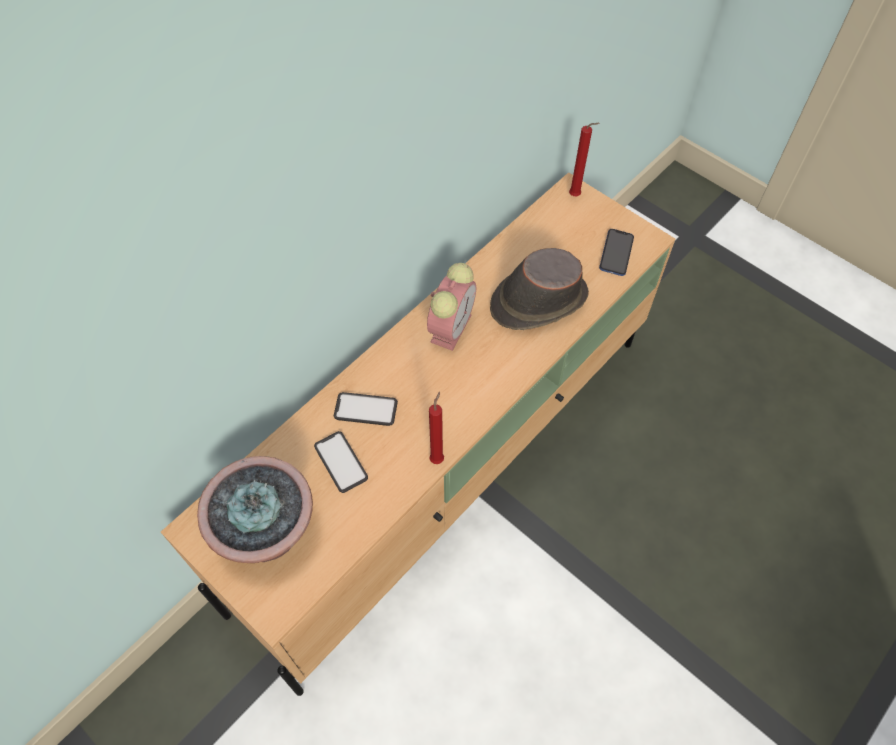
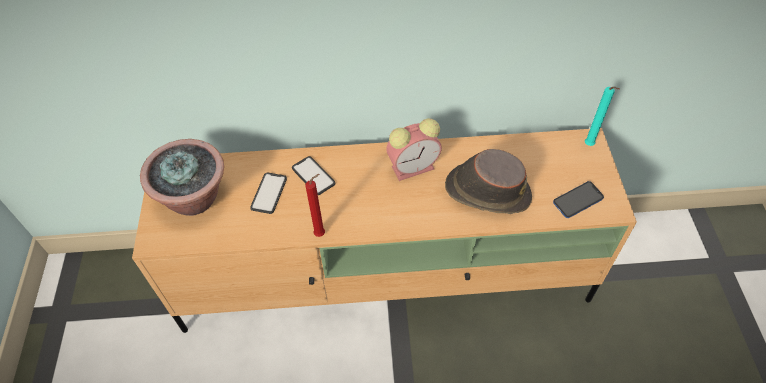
camera: 45 degrees right, 5 degrees down
red candle [569,123,600,196] -> turquoise candle [585,87,620,146]

